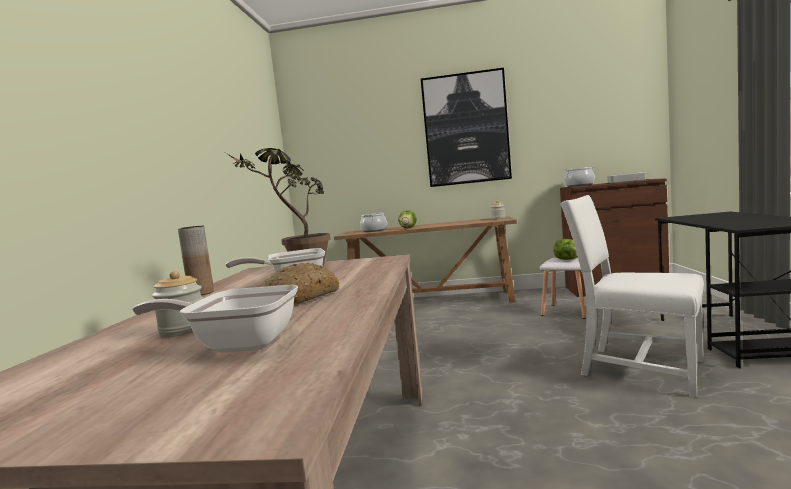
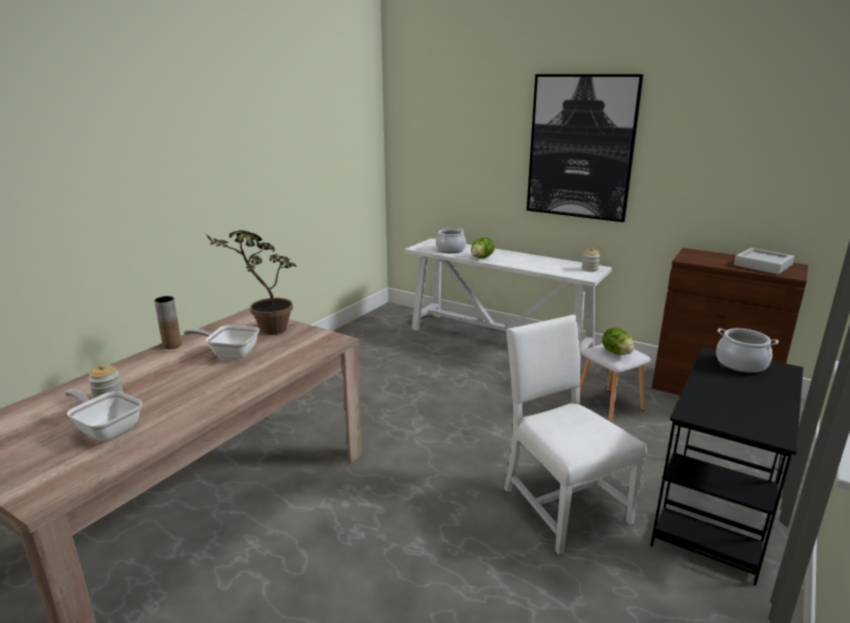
camera: 25 degrees right, 15 degrees up
bread [263,263,339,304] -> none
brown console table [334,216,517,303] -> white console table [405,238,612,361]
cooking pot [563,166,595,187] -> cooking pot moved to [716,328,779,373]

